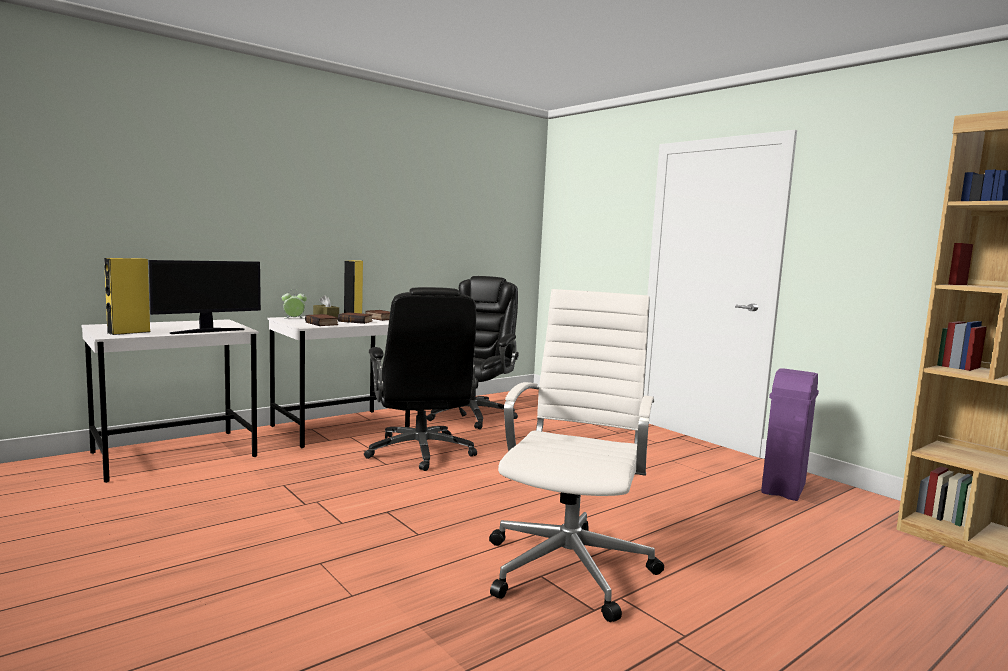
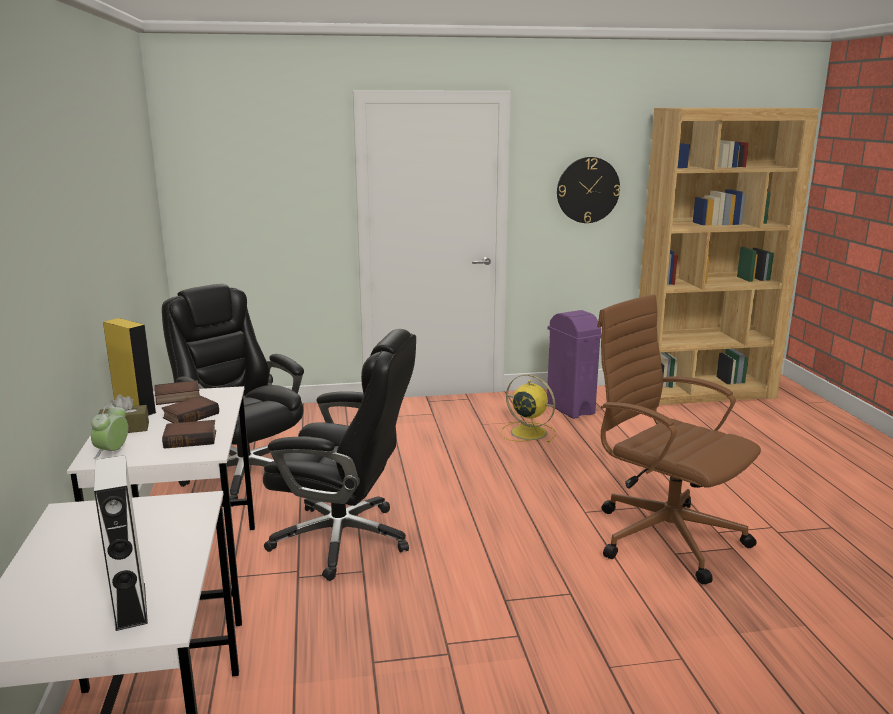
camera: 60 degrees left, 10 degrees up
yellow speaker [104,258,150,335] -> white speaker [94,455,148,631]
monitor [149,260,261,334] -> none
white office chair [489,289,664,622] -> brown office chair [597,294,761,584]
none -> yellow fan [500,374,556,443]
none -> wall clock [557,157,620,223]

